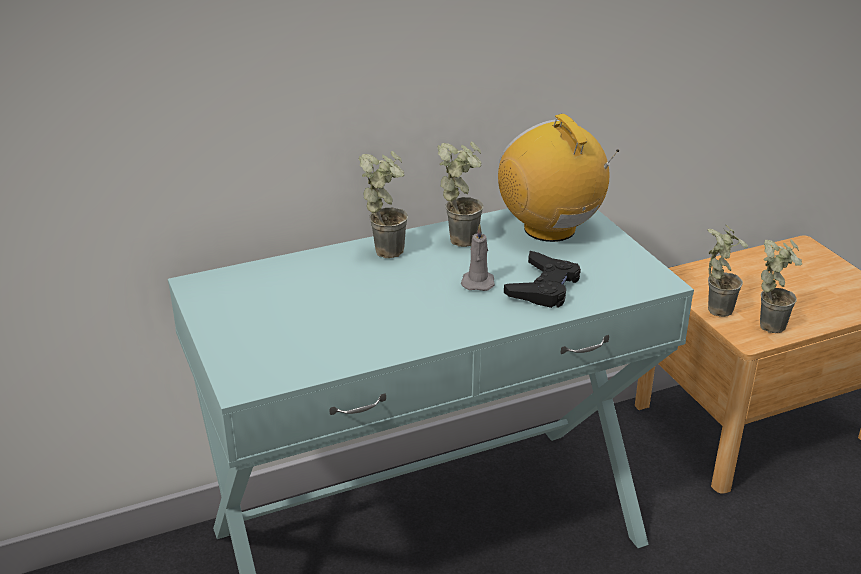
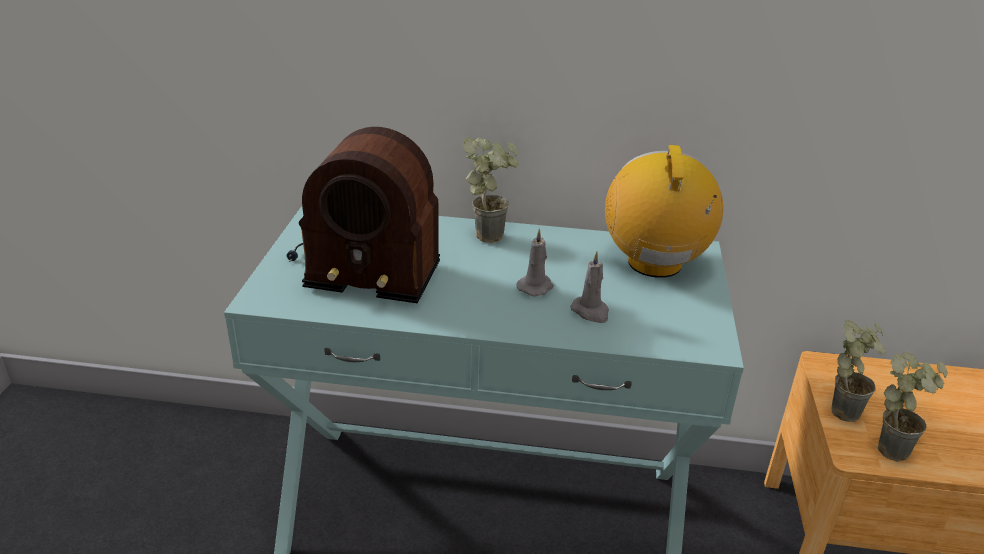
camera: 30 degrees right, 0 degrees up
potted plant [437,142,483,247] -> none
black game controller [504,251,581,308] -> grey candle [570,251,609,323]
none -> radio [287,127,440,303]

